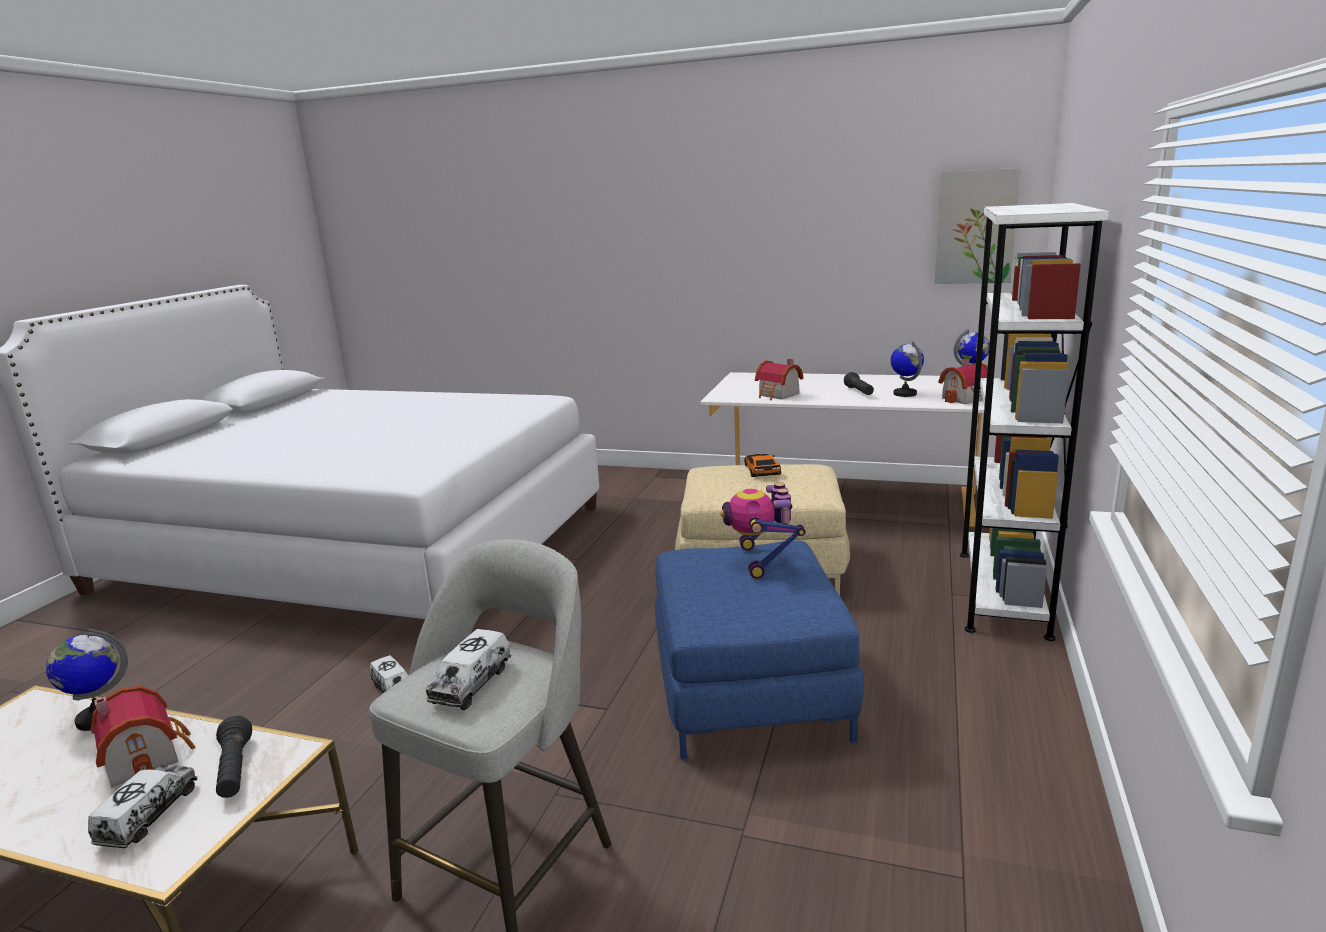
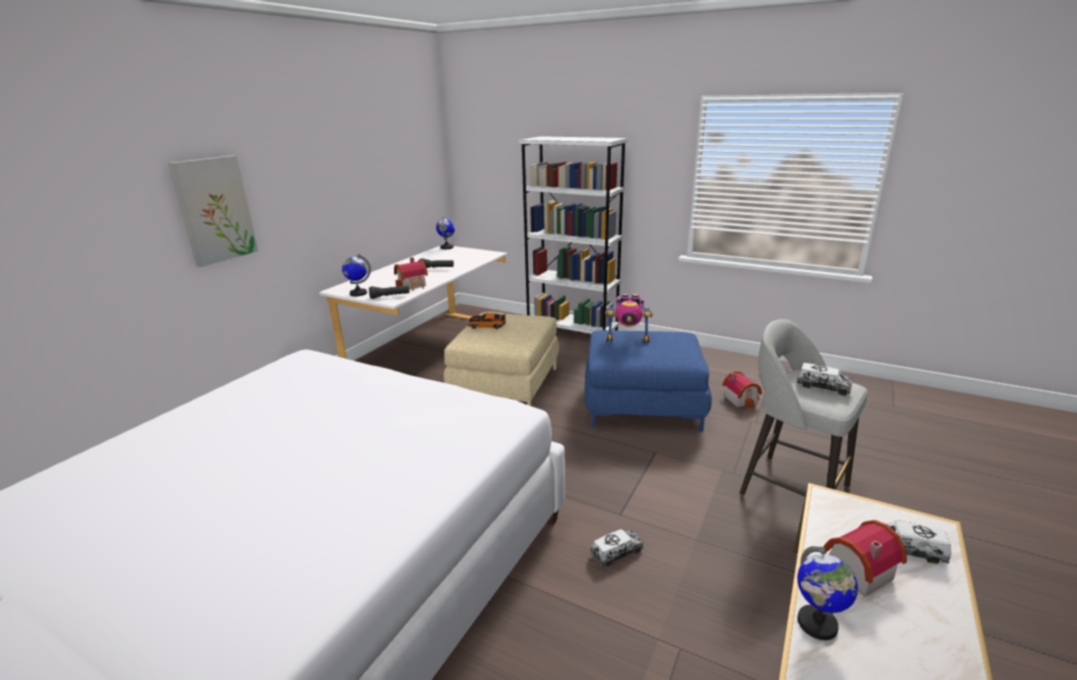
camera: 80 degrees left, 5 degrees up
black flashlight [216,716,252,798] -> black flashlight moved to [369,286,409,299]
globe [891,341,924,397] -> globe moved to [342,254,371,296]
picture [935,168,1021,284] -> picture moved to [168,155,258,267]
toy house [938,359,988,404] -> toy house moved to [722,371,762,409]

